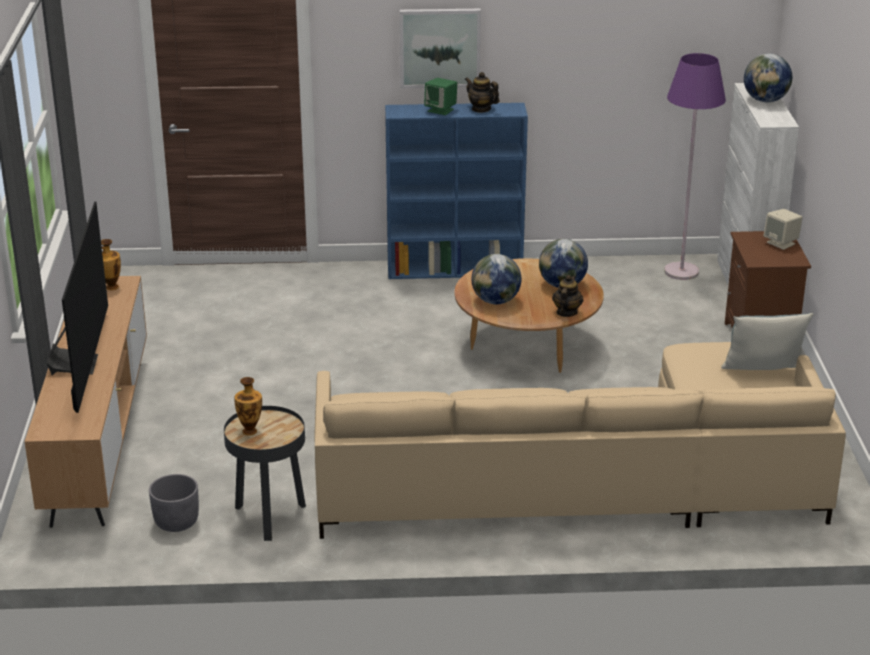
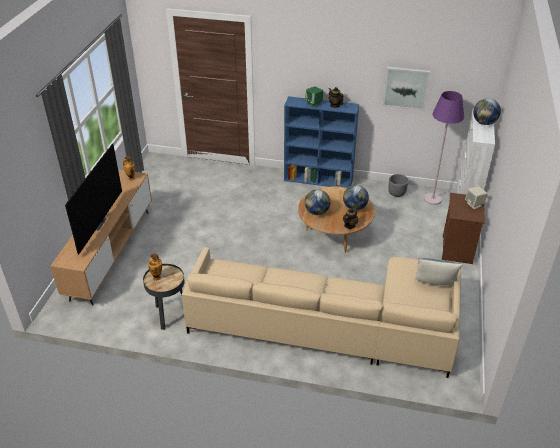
camera: 15 degrees right, 10 degrees up
grey planter [149,474,199,532] -> grey planter moved to [388,174,409,197]
picture [400,9,481,88] -> picture moved to [383,67,431,111]

